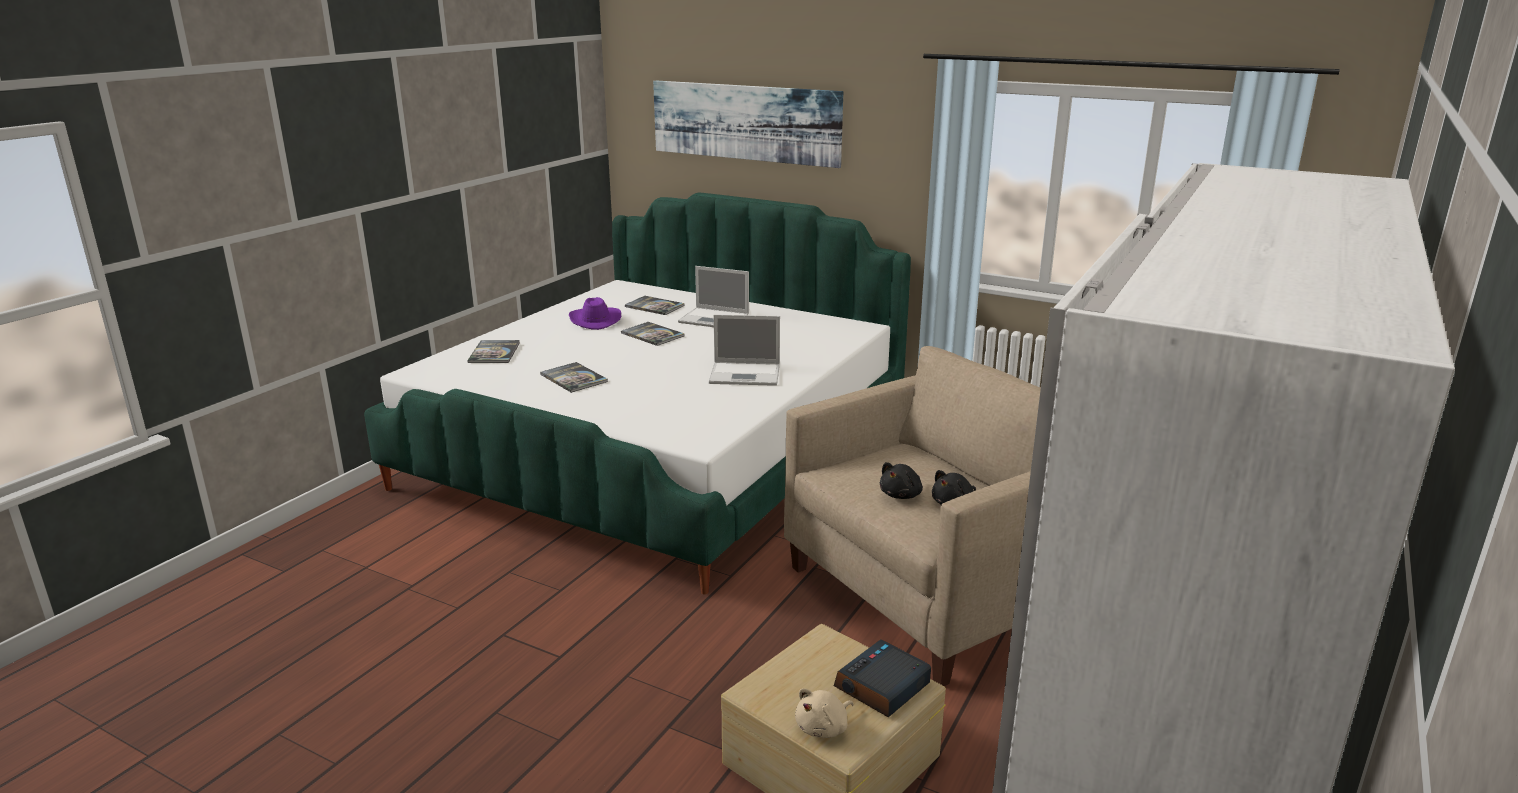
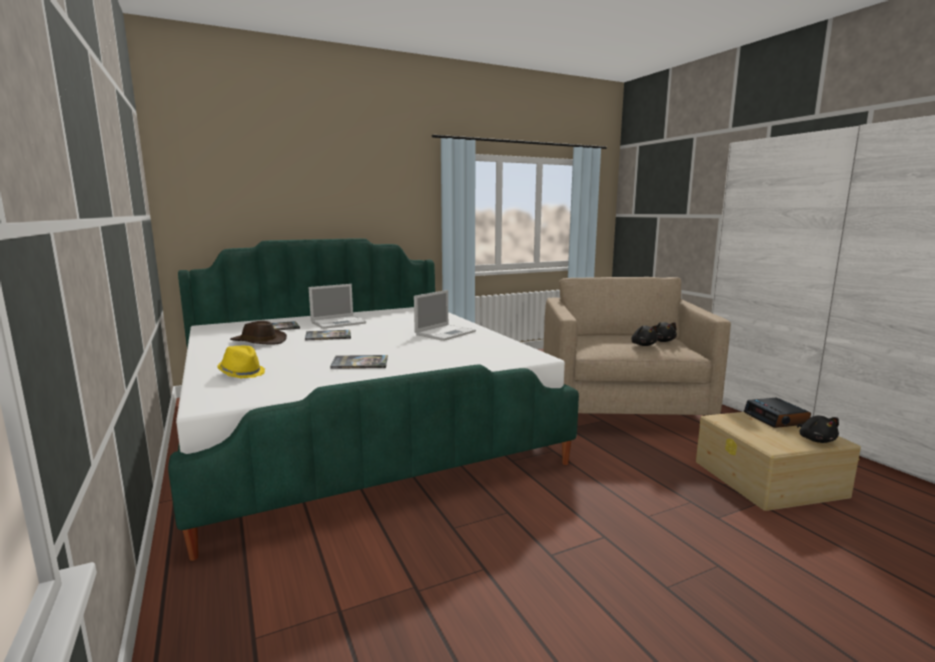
camera: 55 degrees left, 10 degrees down
book [467,340,520,363] -> yellow hat [217,346,265,379]
purple hat [569,297,621,330] -> brown hat [230,321,287,345]
picture [653,81,843,168] -> none
beige plush toy [795,688,854,738] -> black plush toy [797,416,839,443]

